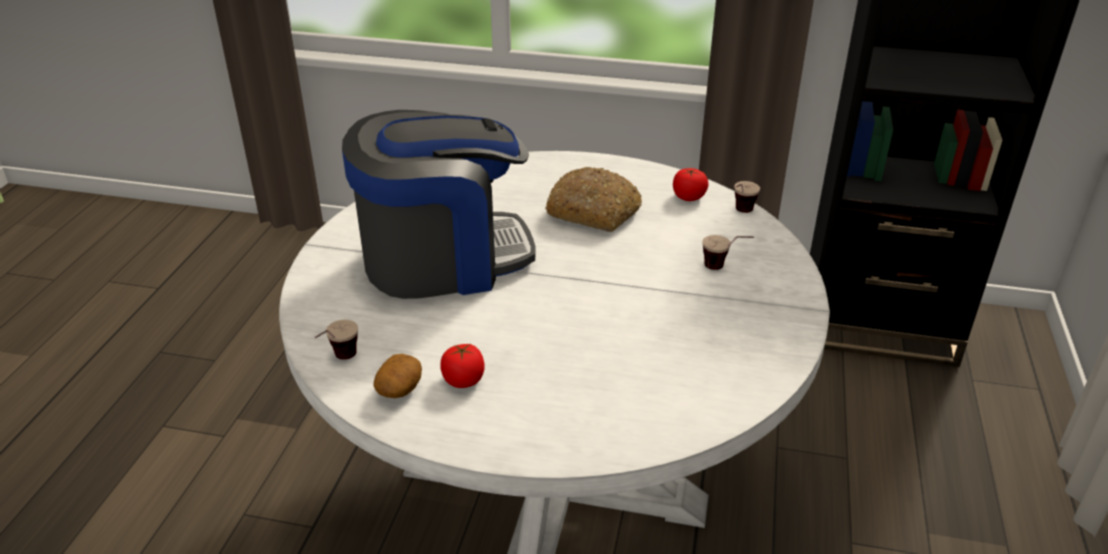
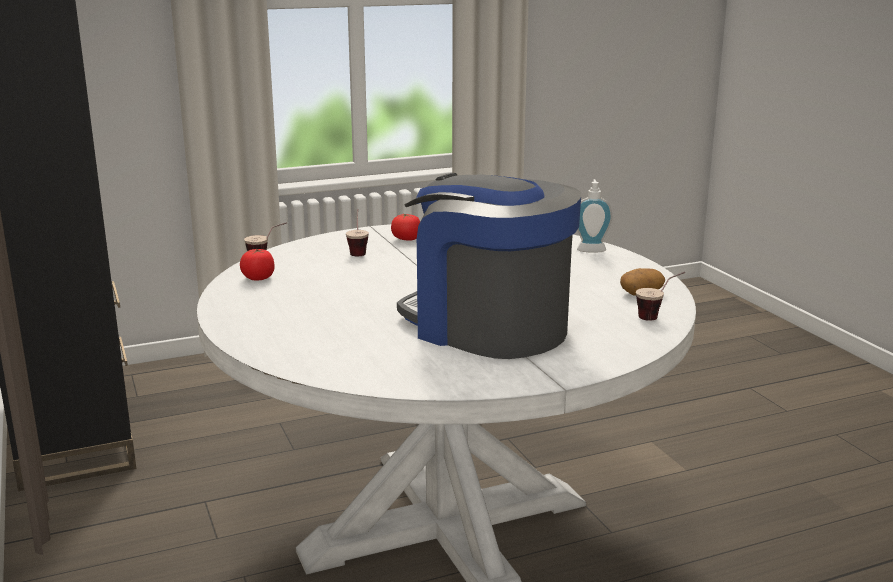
camera: 125 degrees left, 15 degrees down
tomato [441,344,485,388] -> tomato moved to [391,214,420,241]
bread [545,167,642,232] -> none
none -> soap dispenser [577,179,612,253]

